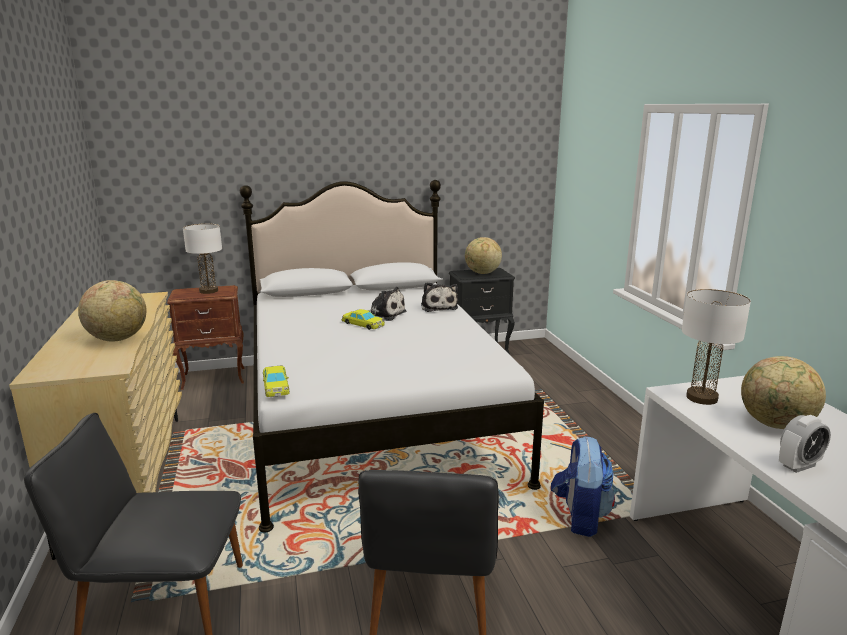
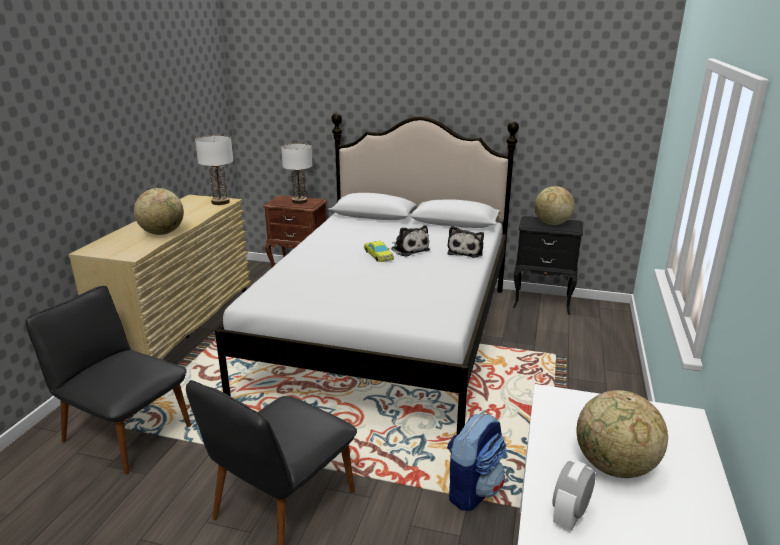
camera: 30 degrees right, 5 degrees up
yellow toy car [263,365,289,397] -> none
table lamp [682,289,751,405] -> table lamp moved to [195,135,233,205]
alarm clock [779,415,831,473] -> alarm clock turned 120 degrees clockwise [552,461,596,530]

